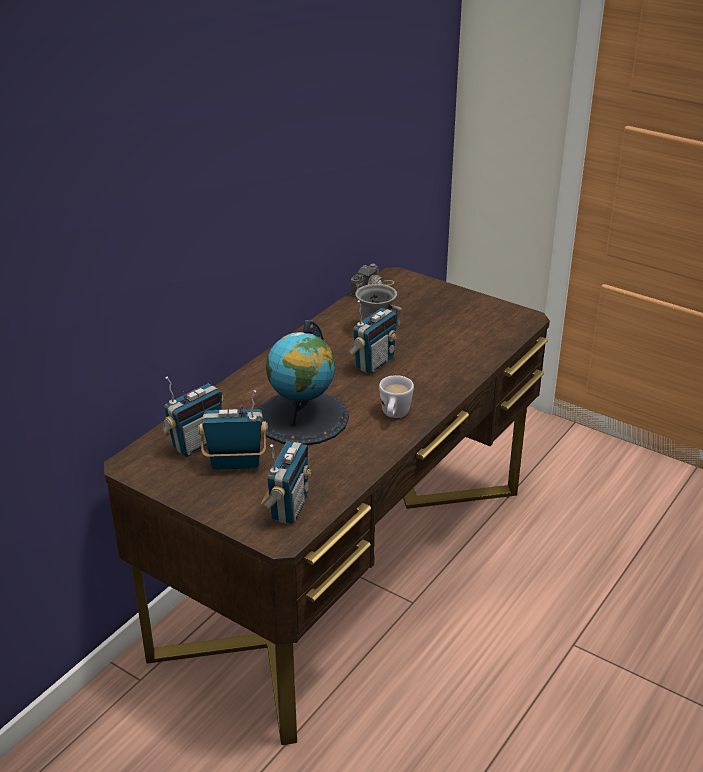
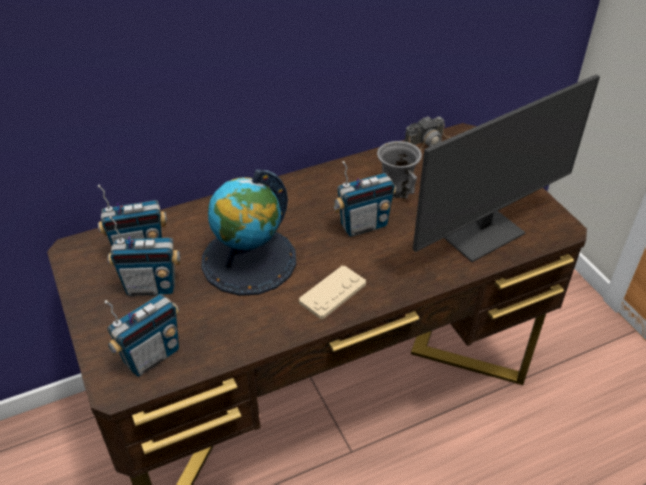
camera: 30 degrees right, 10 degrees up
radio [198,390,268,470] -> radio turned 150 degrees clockwise [108,216,180,296]
white mug [379,375,414,418] -> beige game controller [299,265,366,319]
none -> monitor [413,74,600,262]

